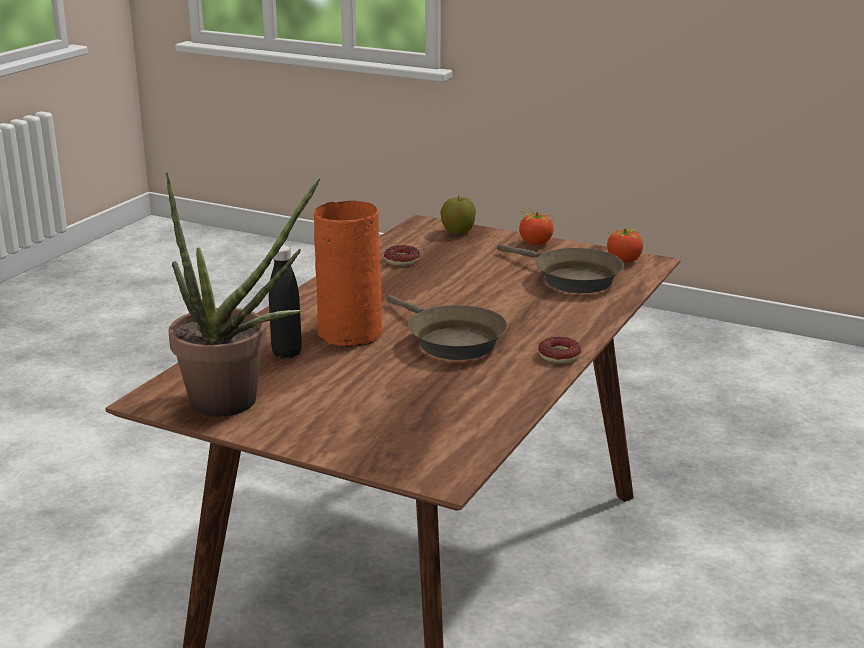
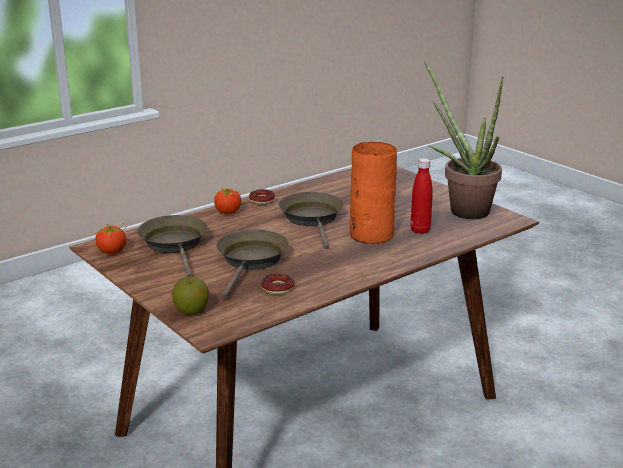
camera: 155 degrees left, 0 degrees up
black bottle [269,245,302,358] -> red bottle [411,158,433,234]
tomato [519,207,554,245] -> tomato moved to [214,187,241,214]
none -> brown frying pan [216,229,289,298]

